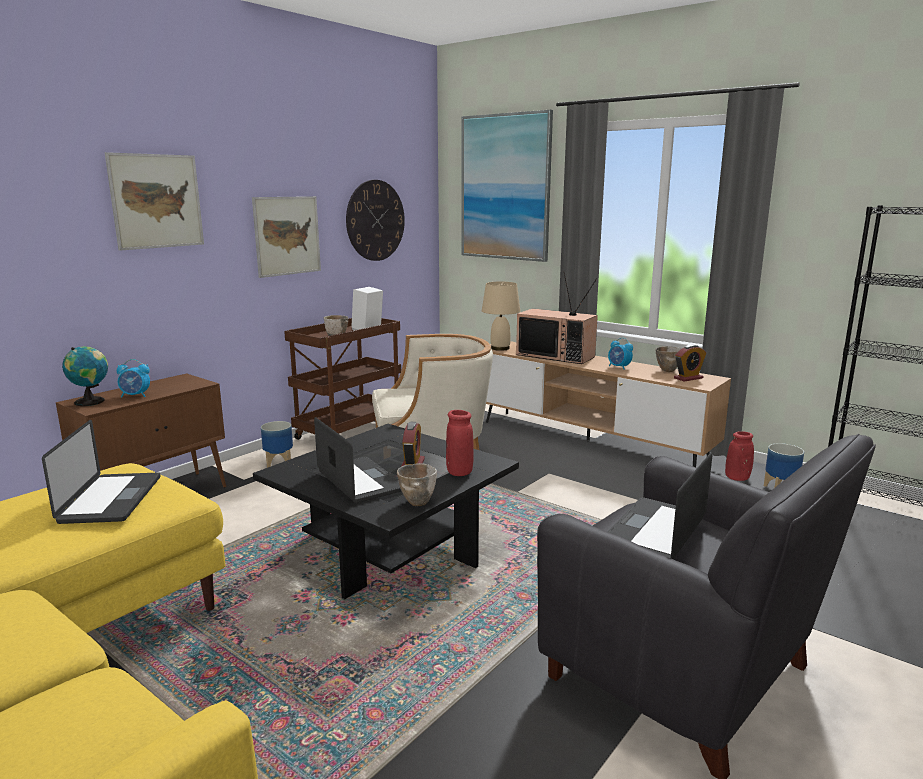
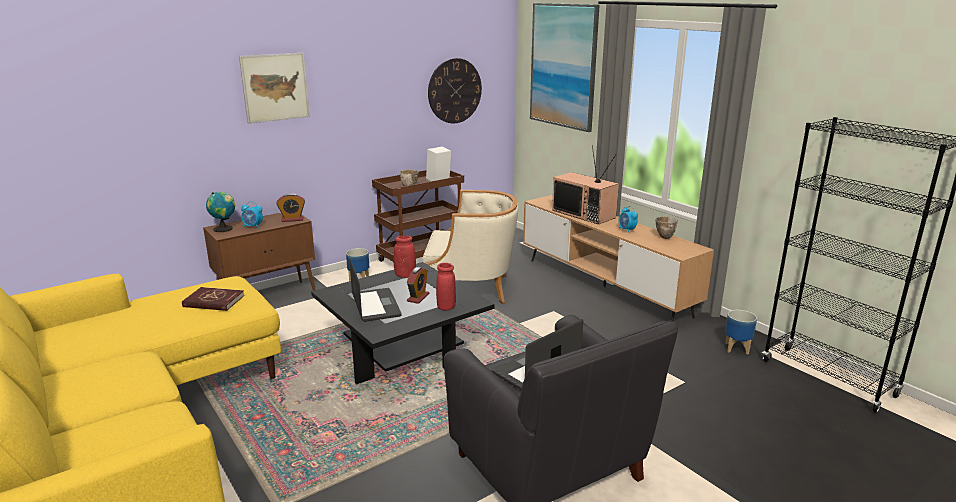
camera: 15 degrees right, 5 degrees up
laptop [42,420,160,524] -> red book [182,287,244,311]
picture [252,196,321,278] -> none
bowl [397,463,437,506] -> none
beige table lamp [482,281,520,351] -> none
alarm clock [674,344,706,382] -> alarm clock moved to [276,193,305,222]
red vase [725,431,754,481] -> red vase moved to [394,235,416,278]

